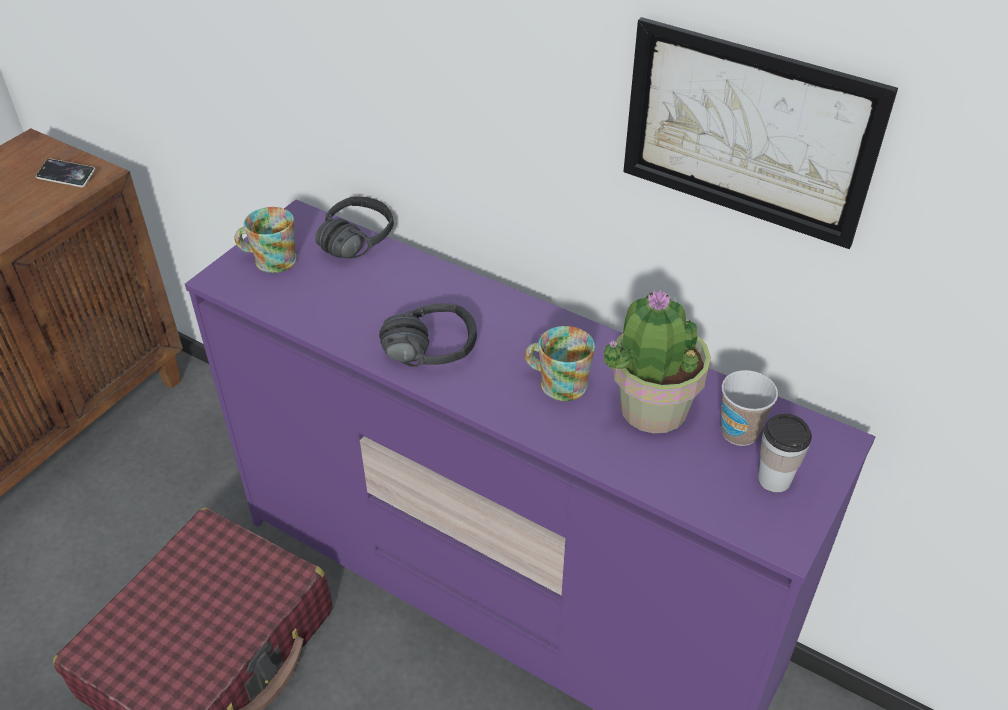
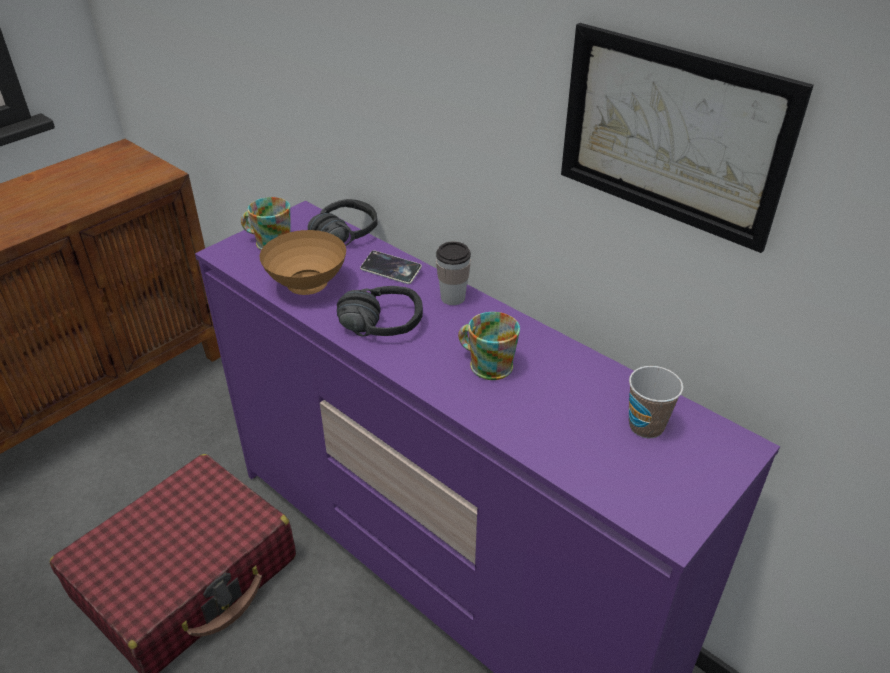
camera: 10 degrees right, 5 degrees down
phone [36,159,95,187] -> phone moved to [360,251,422,284]
potted plant [604,289,711,433] -> none
cup [758,413,812,492] -> cup moved to [436,242,471,305]
none -> brown bowl [260,230,346,295]

